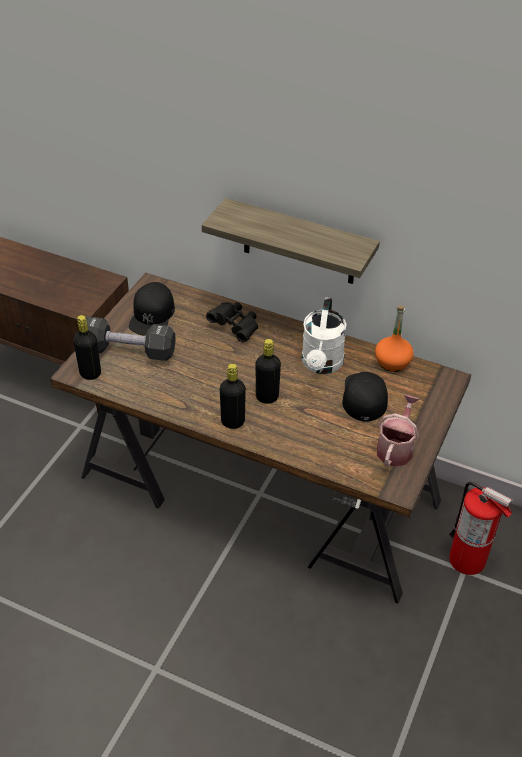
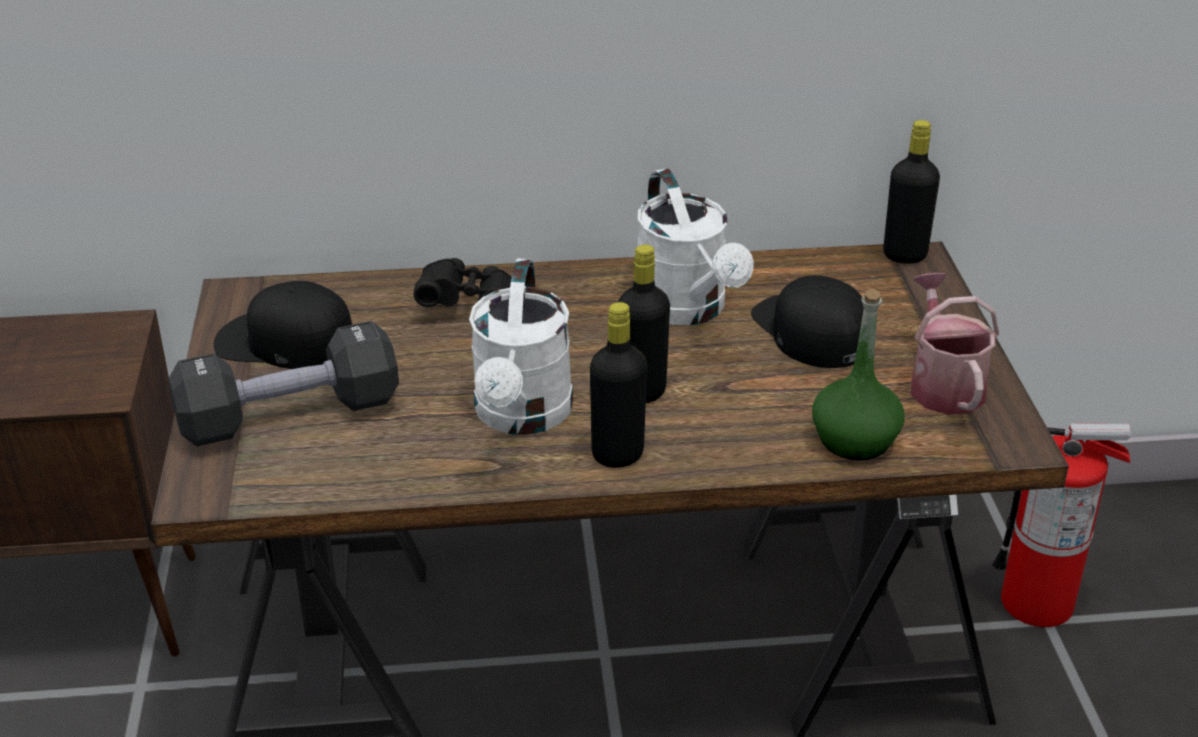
camera: 30 degrees left, 10 degrees down
black bottle [73,315,101,380] -> black bottle moved to [883,120,940,264]
black cap [129,282,175,336] -> black cap turned 120 degrees clockwise [214,281,352,369]
shelf [202,198,380,284] -> none
orange bottle [375,305,414,372] -> none
none -> white watering can [469,259,573,435]
none -> green bottle [812,289,905,460]

